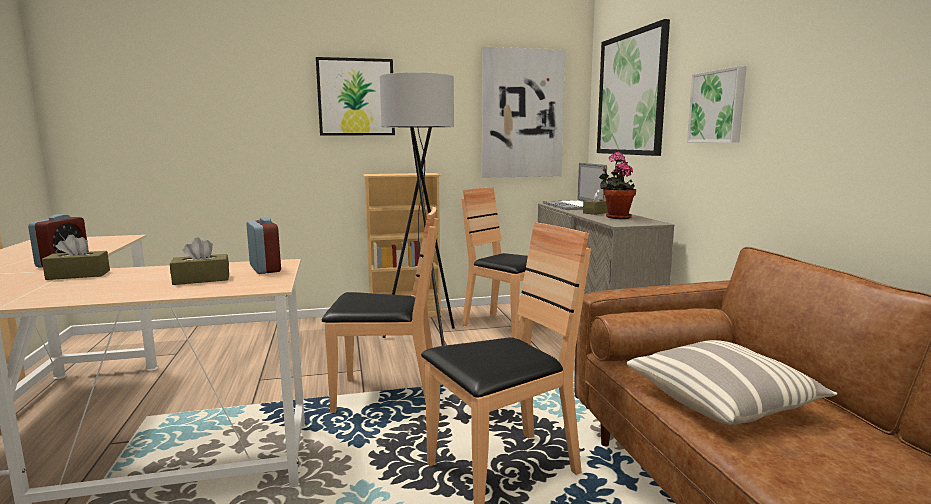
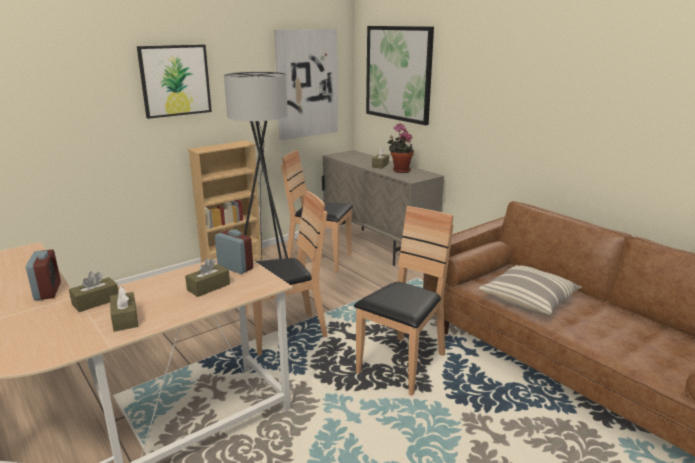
camera: 25 degrees left, 10 degrees up
laptop [543,163,607,210] -> none
picture [687,66,747,143] -> none
none -> brown tissue box [110,286,138,332]

